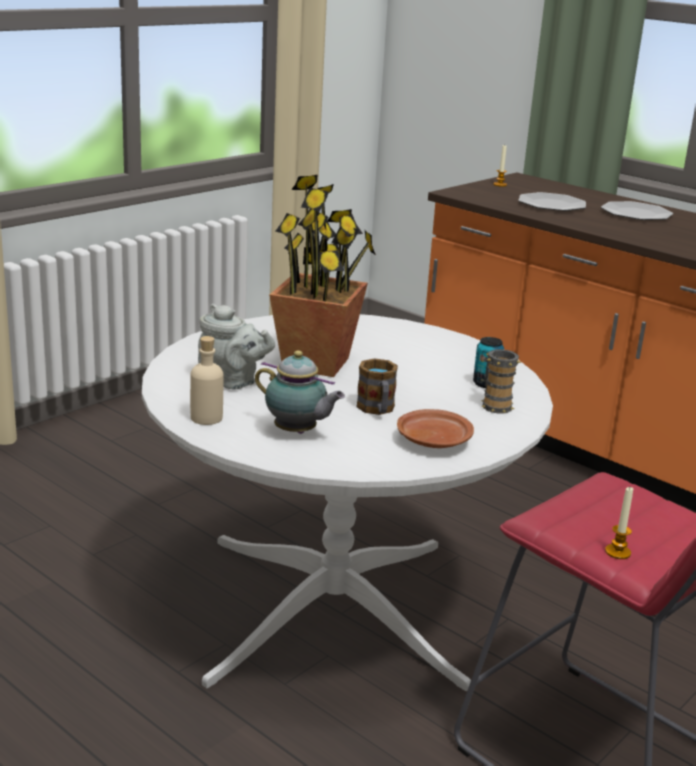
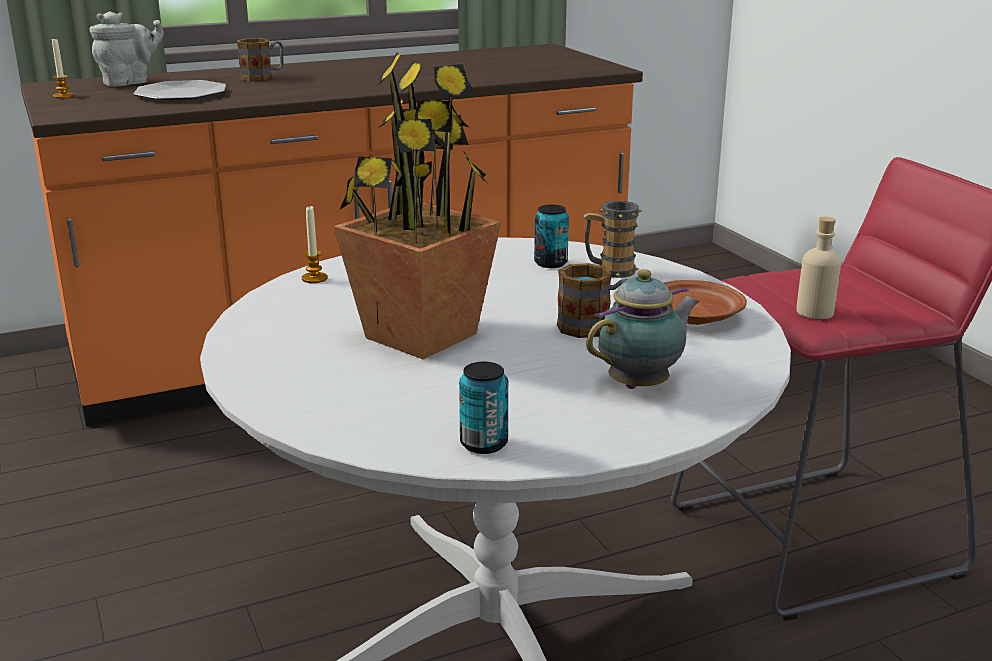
camera: 65 degrees left, 0 degrees up
beige bottle [190,336,224,425] -> beige bottle moved to [796,217,841,319]
grey teapot [198,304,275,389] -> grey teapot moved to [89,11,164,87]
plate [601,201,673,220] -> mug [237,38,283,82]
candle [605,487,633,559] -> candle moved to [301,205,328,283]
none -> can [459,362,508,454]

